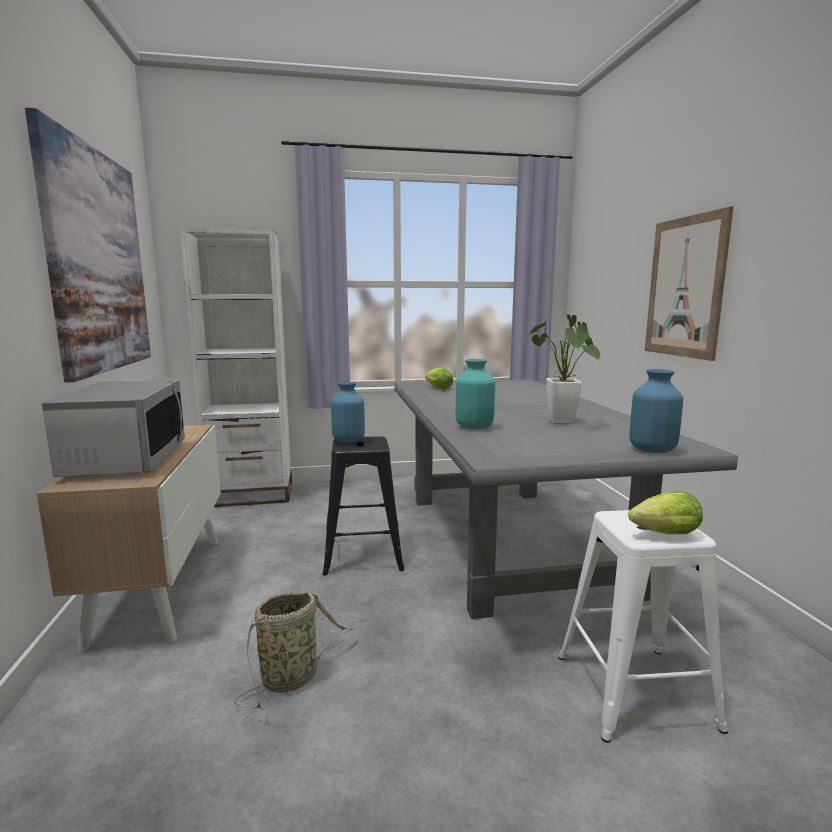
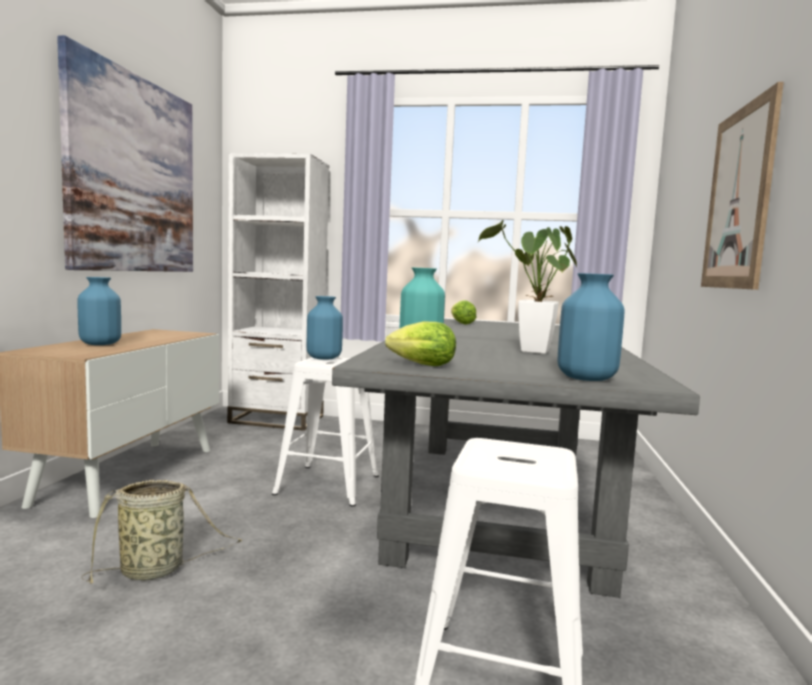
camera: 20 degrees right, 5 degrees down
microwave [42,380,185,477] -> blue vase [78,277,121,345]
black stool [322,436,405,576] -> white stool [272,357,379,506]
lettuce [628,491,703,534] -> lettuce moved to [385,321,456,366]

